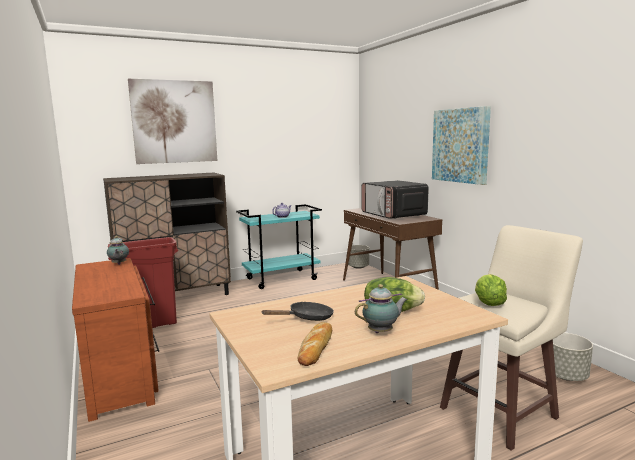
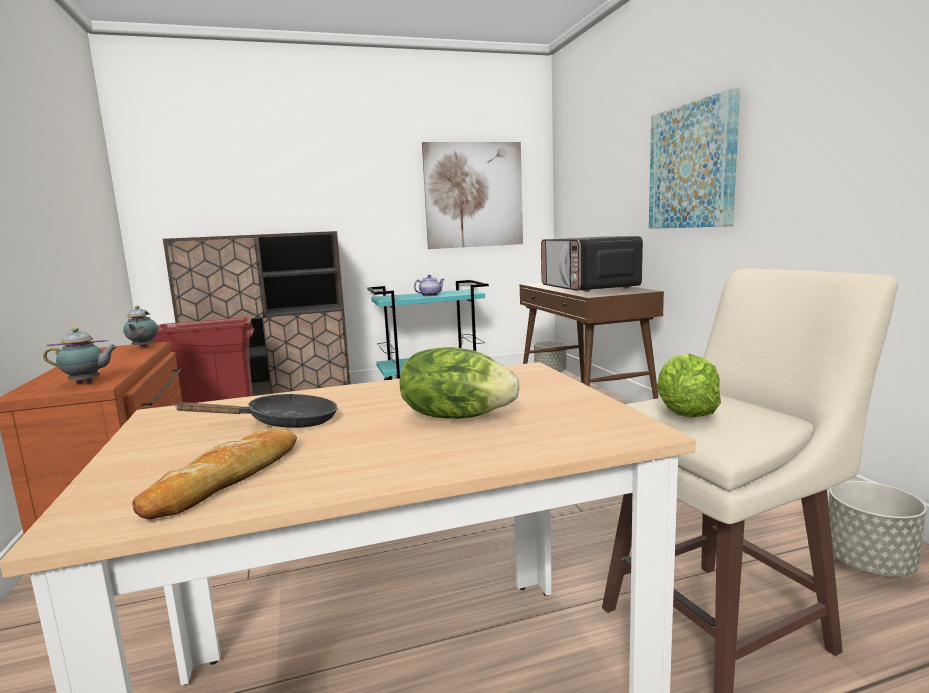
camera: 10 degrees right, 0 degrees up
picture [128,79,217,164] -> picture moved to [422,142,523,249]
teapot [355,284,408,333] -> teapot moved to [43,328,118,383]

